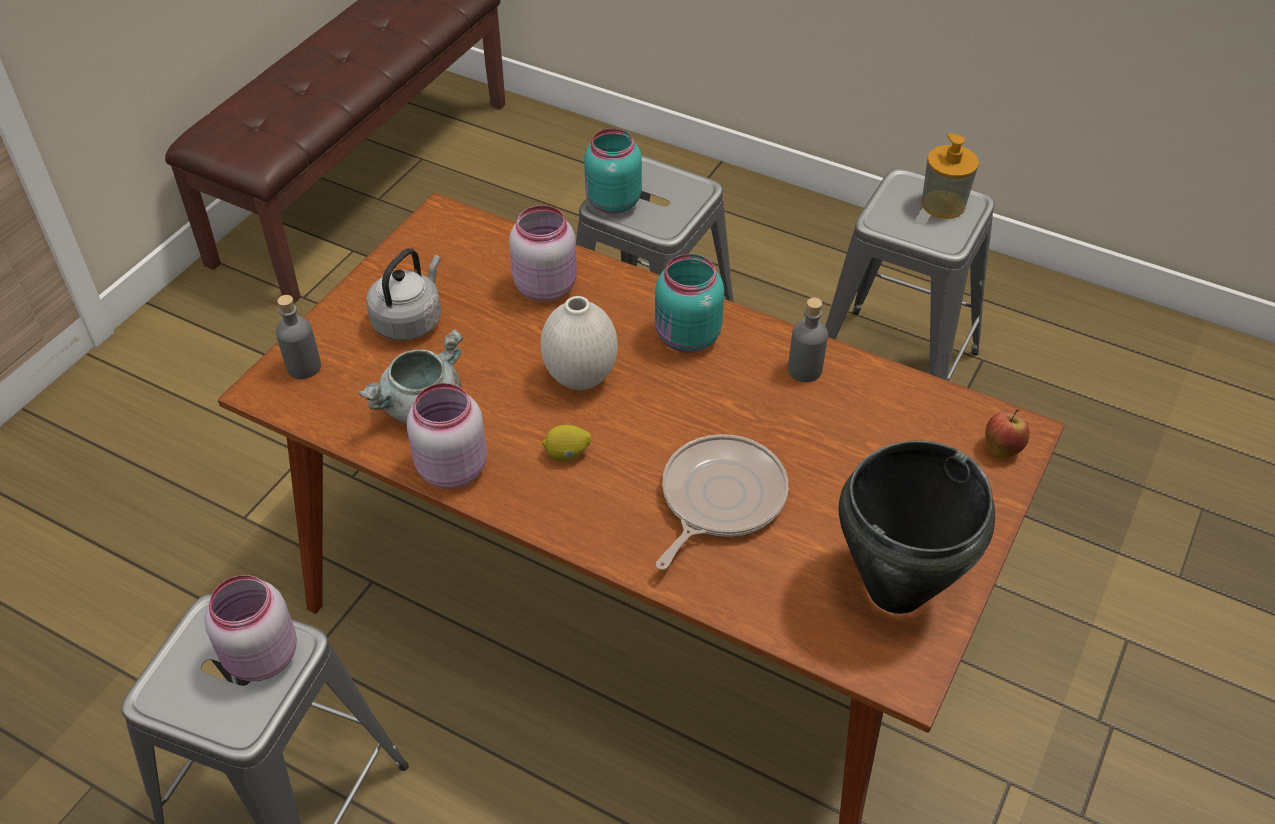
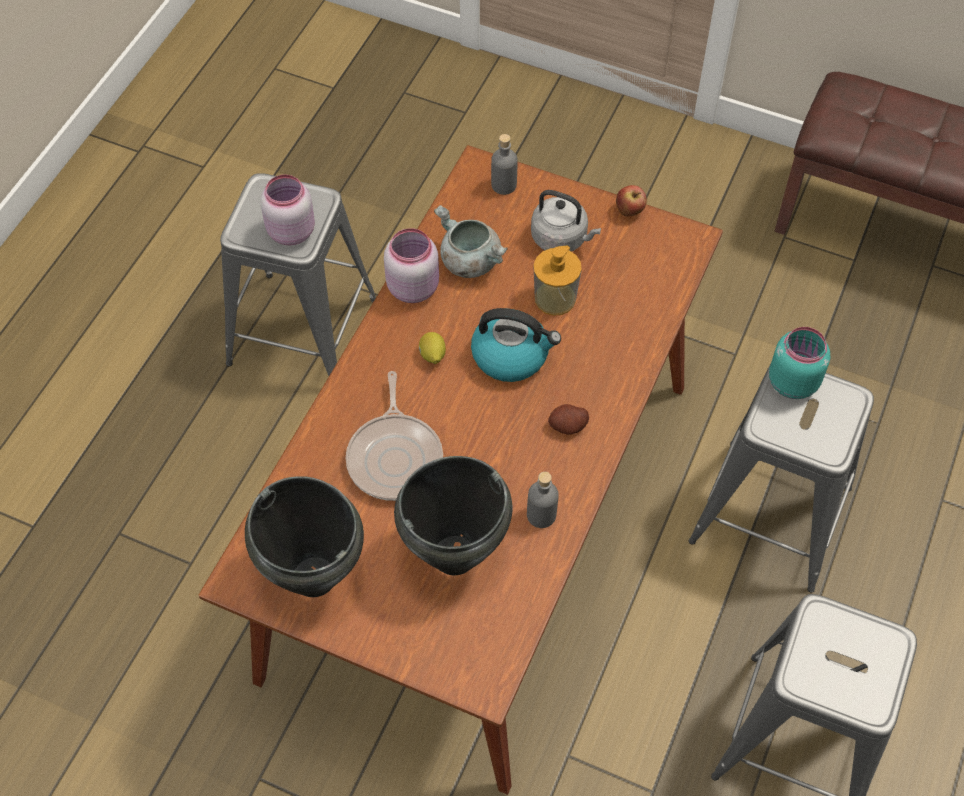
camera: 85 degrees right, 10 degrees up
pink jar [509,205,577,302] -> none
white vase [541,296,618,390] -> kettle [471,308,561,382]
turquoise jar [655,254,724,353] -> potato [548,404,589,434]
frying pan [656,434,788,570] -> frying pan turned 60 degrees clockwise [346,371,443,501]
soap dispenser [922,133,979,219] -> soap dispenser moved to [533,246,582,316]
apple [985,409,1030,459] -> apple moved to [616,185,647,216]
none -> black cooking pot [394,456,512,575]

